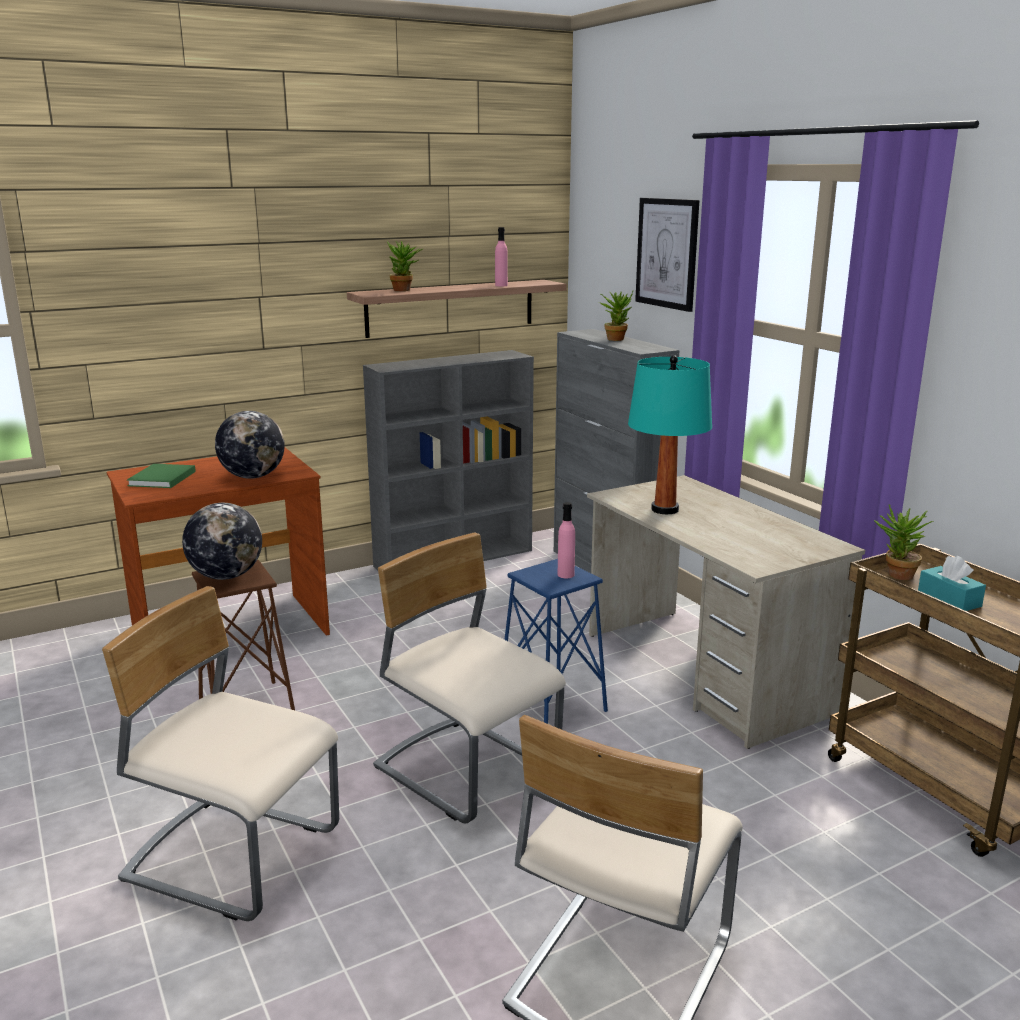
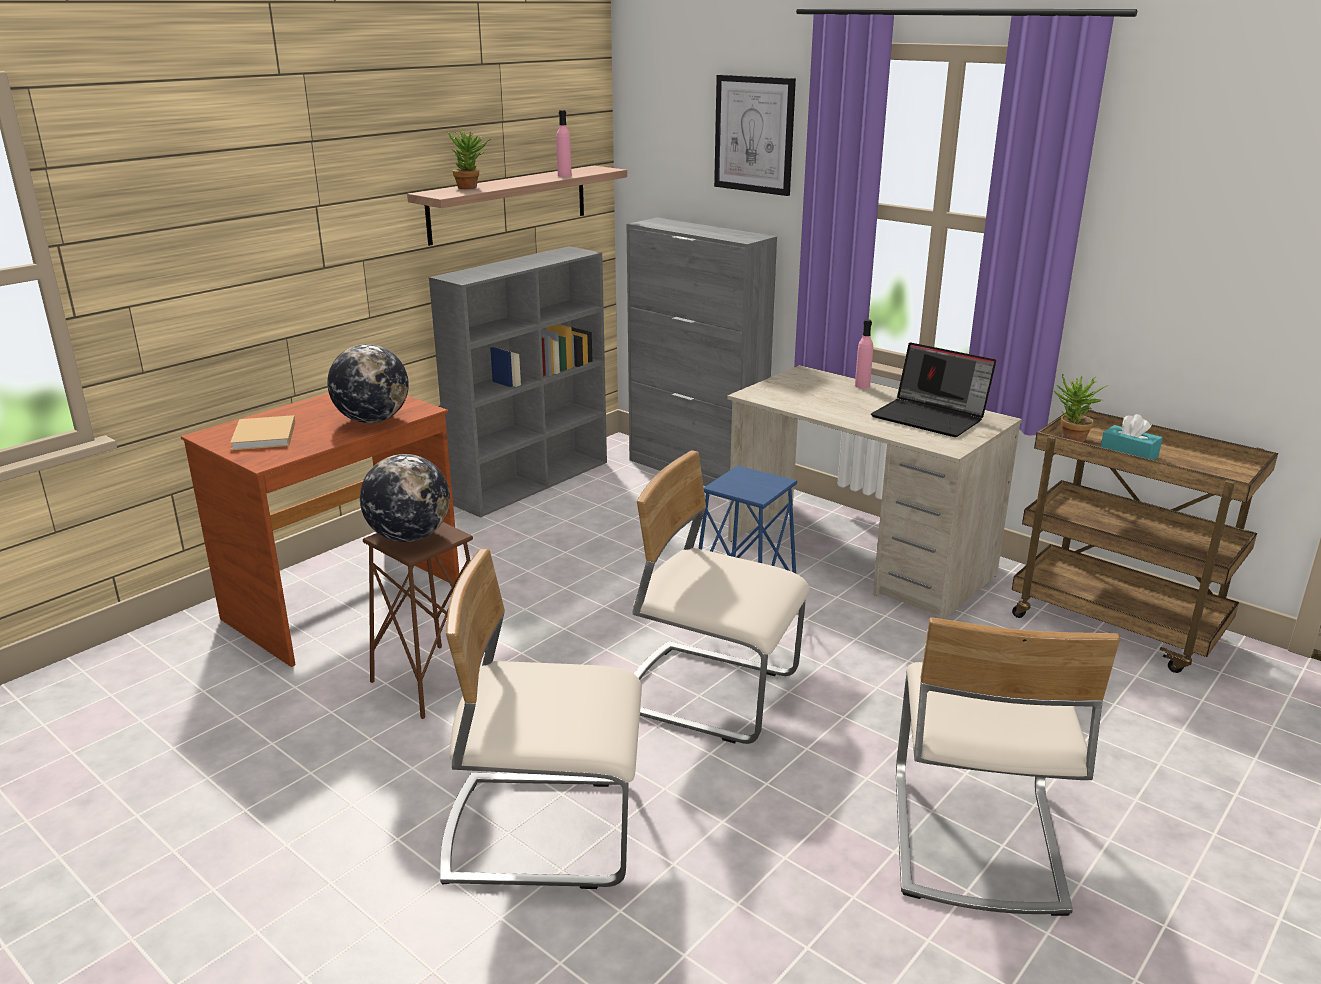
camera: 20 degrees left, 5 degrees up
green book [127,464,196,488] -> beige book [230,415,295,450]
pink bottle [558,502,575,578] -> pink bottle moved to [855,319,873,389]
potted plant [599,291,633,341] -> none
turquoise table lamp [628,355,712,514] -> none
none -> laptop [871,343,996,437]

